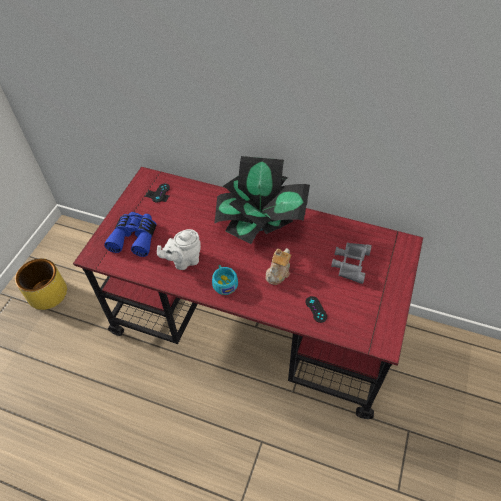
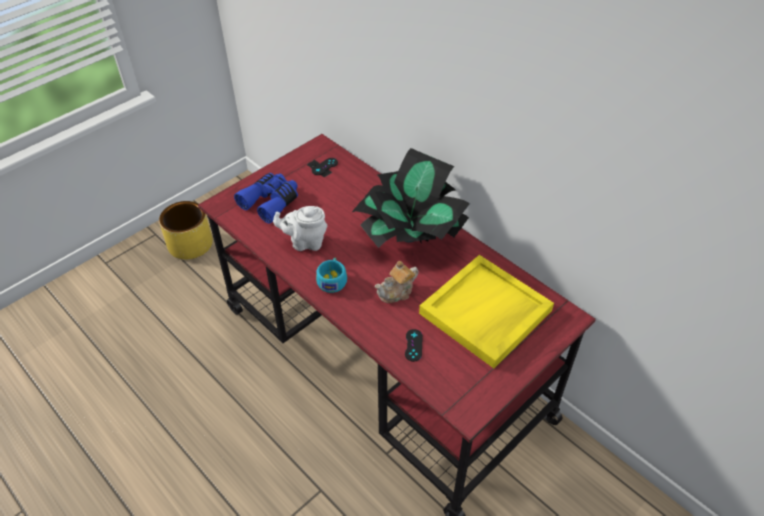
camera: 25 degrees right, 5 degrees down
grey binoculars [331,242,372,284] -> yellow tray [419,255,554,368]

